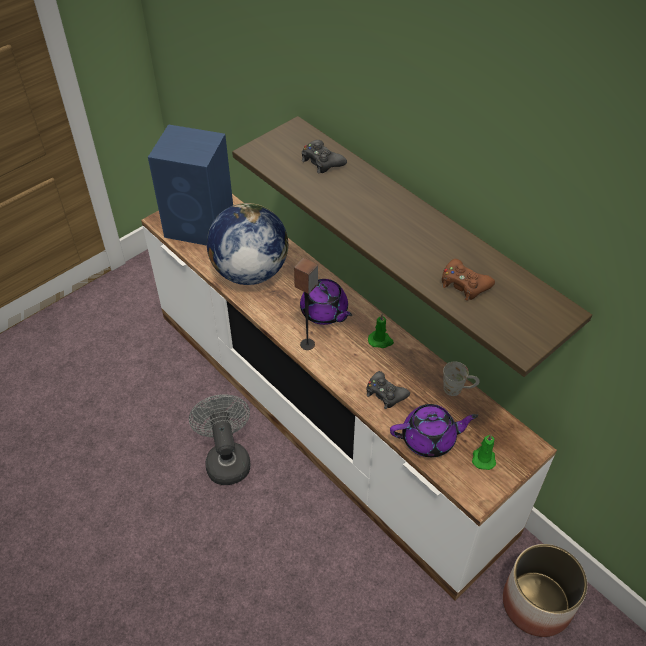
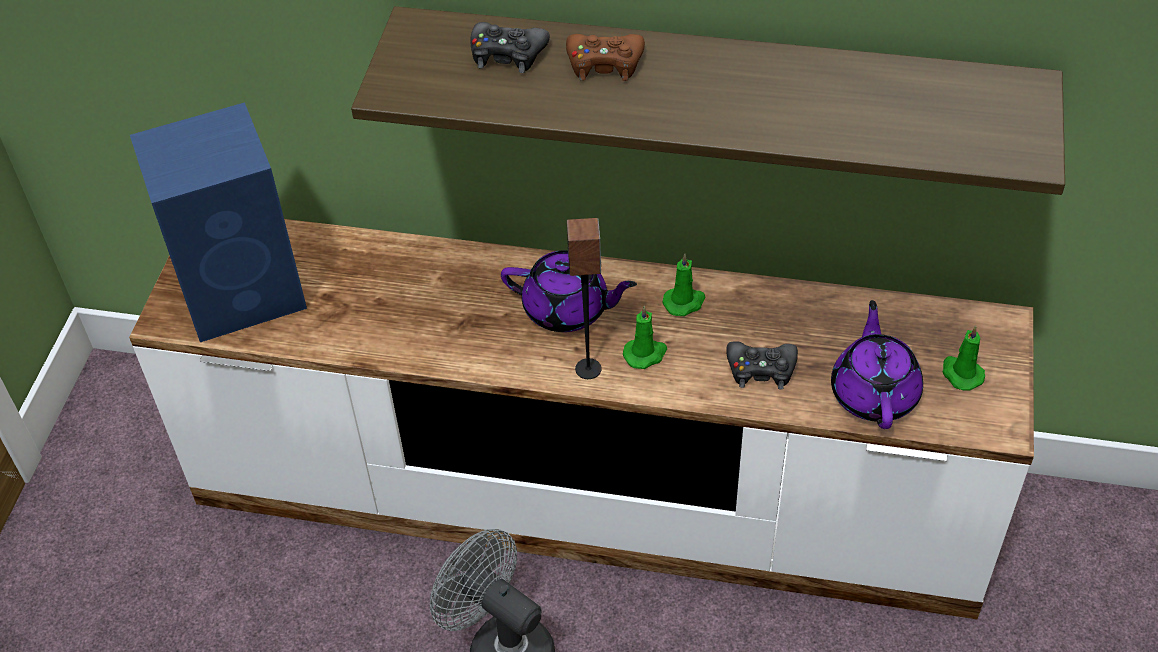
camera: 35 degrees left, 0 degrees up
globe [207,203,288,285] -> none
purple teapot [390,404,478,457] -> purple teapot turned 45 degrees counterclockwise [831,300,923,429]
brown game controller [442,259,495,301] -> brown game controller moved to [566,34,645,81]
white mug [443,361,480,396] -> none
planter [503,544,587,637] -> none
none -> green candle [623,306,667,369]

